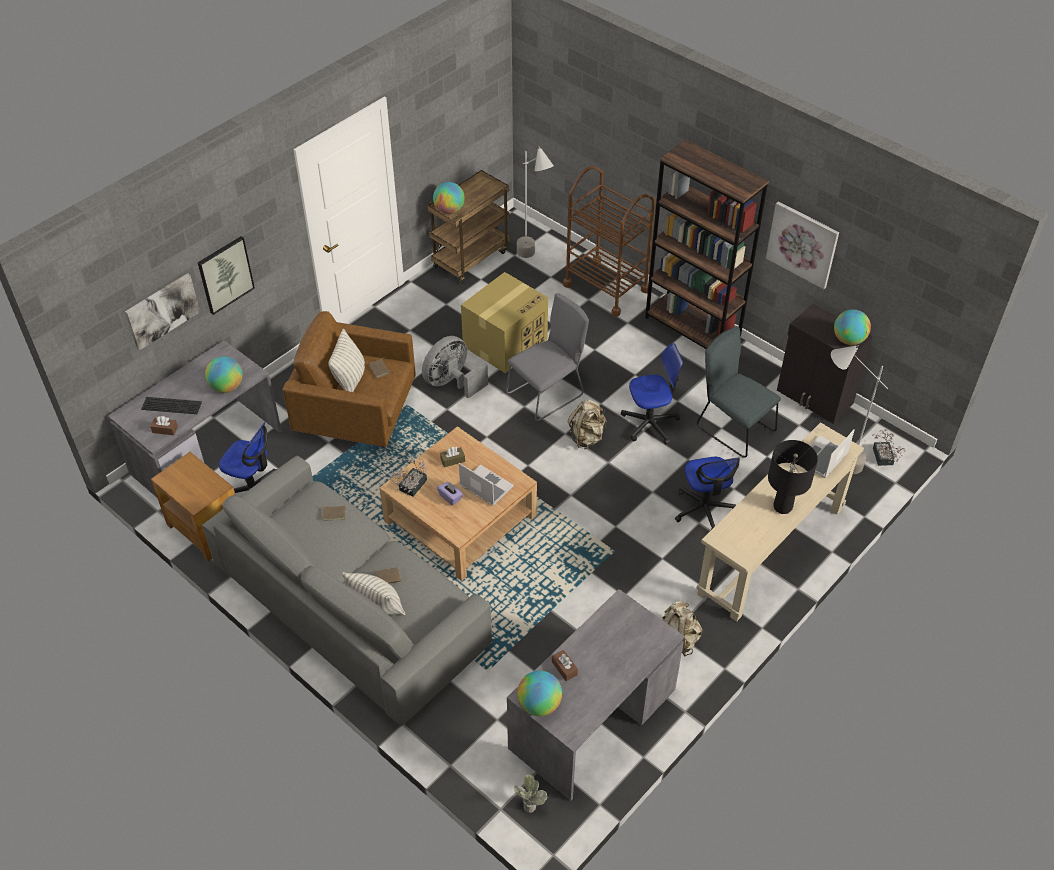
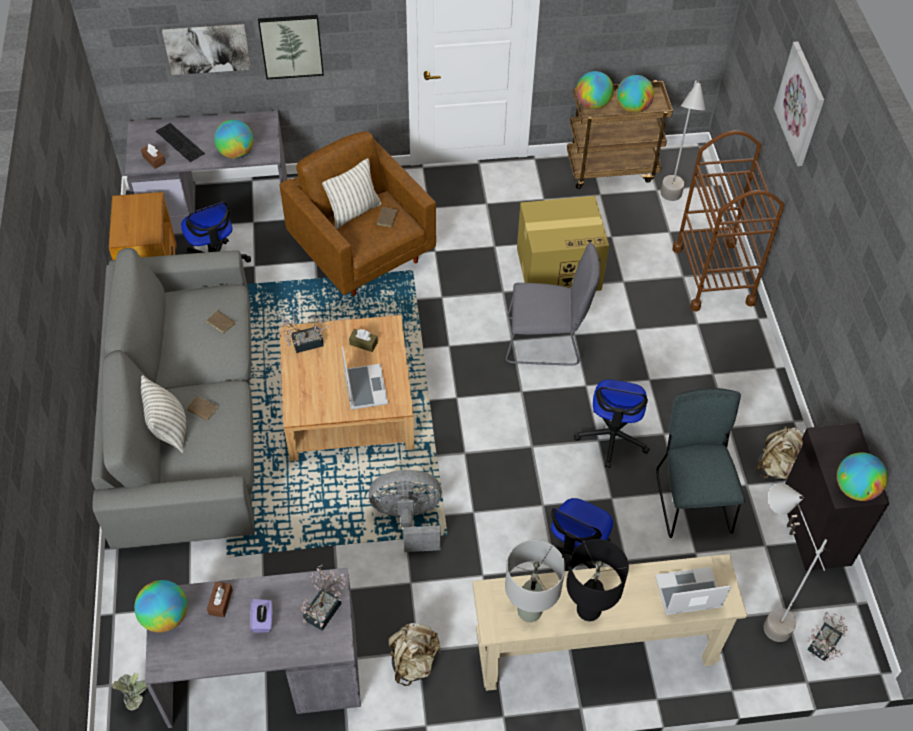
camera: 40 degrees right, 5 degrees up
grey fan [422,336,488,399] -> grey fan moved to [369,470,442,552]
purple tissue box [437,482,463,506] -> purple tissue box moved to [250,599,272,633]
beige backpack [568,399,606,449] -> beige backpack moved to [757,426,803,480]
office chair [621,343,683,445] -> office chair turned 75 degrees clockwise [574,379,650,468]
brown bookcase [645,140,769,349] -> none
picture [766,201,839,289] -> picture moved to [774,42,824,166]
none -> potted plant [301,565,349,631]
none -> grey table lamp [505,540,565,622]
none -> globe [617,75,654,113]

